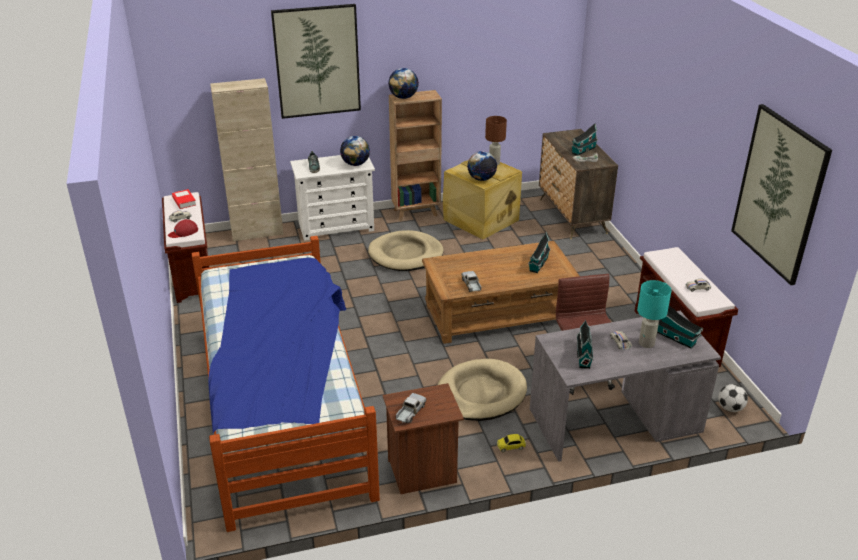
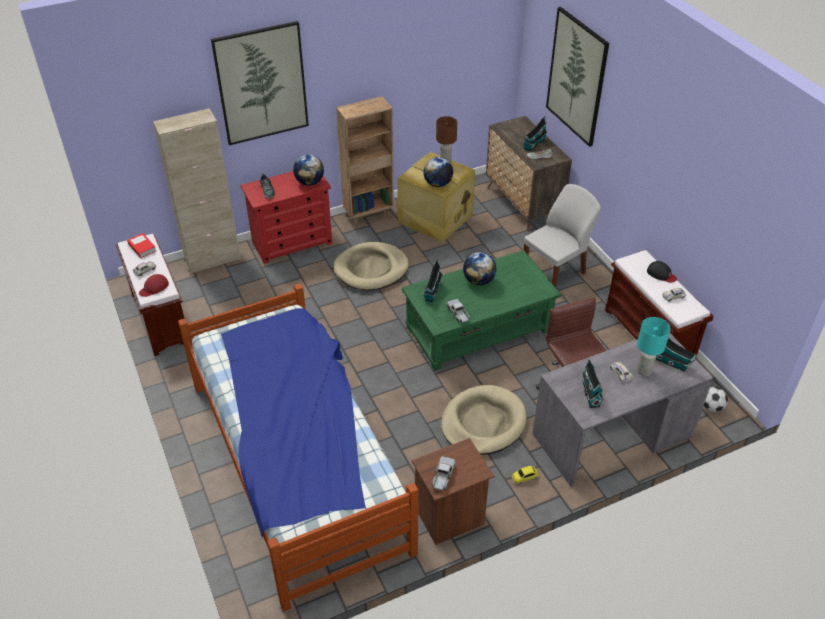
camera: 10 degrees left, 10 degrees up
white dresser [290,155,375,241] -> red dresser [240,171,332,264]
globe [388,68,419,99] -> globe moved to [463,252,497,285]
brown coffee table [422,241,579,344] -> green coffee table [402,250,561,371]
toy house [528,231,551,273] -> toy house moved to [423,259,443,302]
picture [731,104,832,285] -> picture moved to [546,7,609,147]
none -> white chair [524,184,601,287]
none -> black cap [647,261,677,283]

